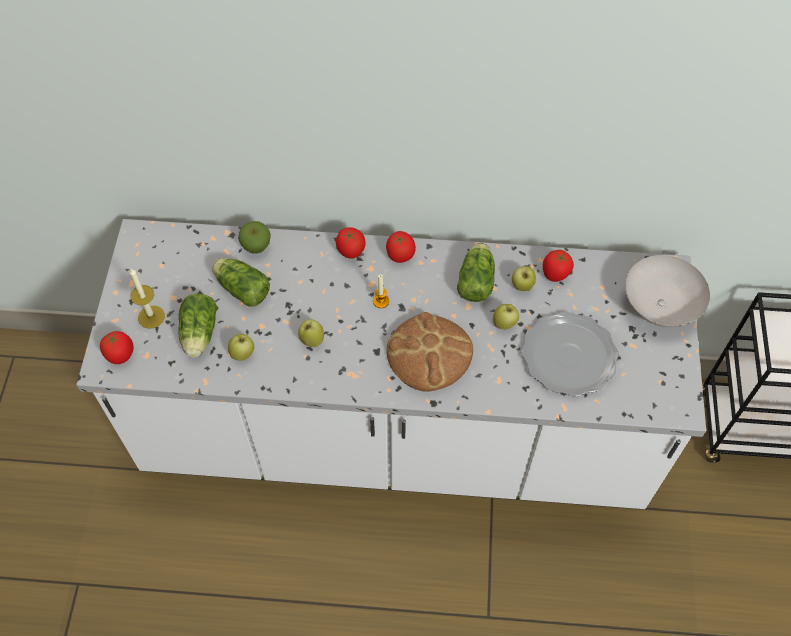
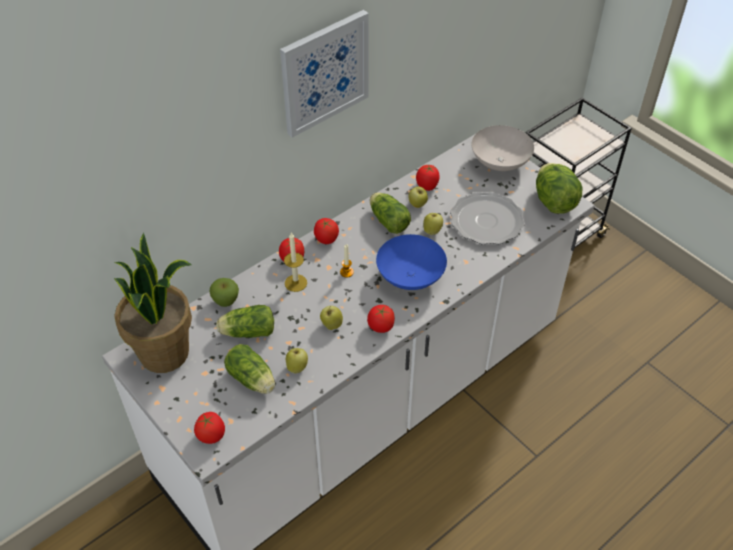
camera: 45 degrees left, 10 degrees down
candle [130,269,165,329] -> candle moved to [284,233,307,292]
bread [387,312,473,392] -> blue bowl [376,234,447,290]
none -> potted plant [113,233,192,373]
none -> picture [280,10,369,138]
none -> tomato [367,305,395,333]
none -> lettuce [536,163,582,214]

